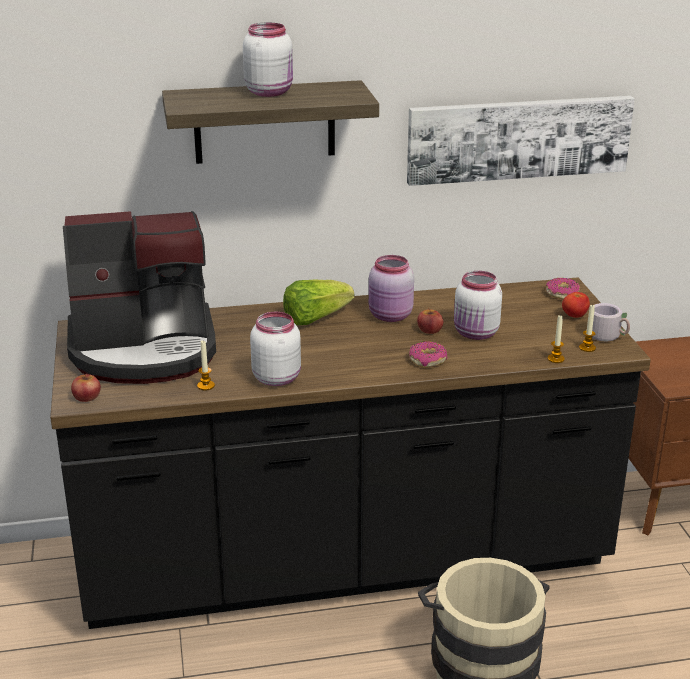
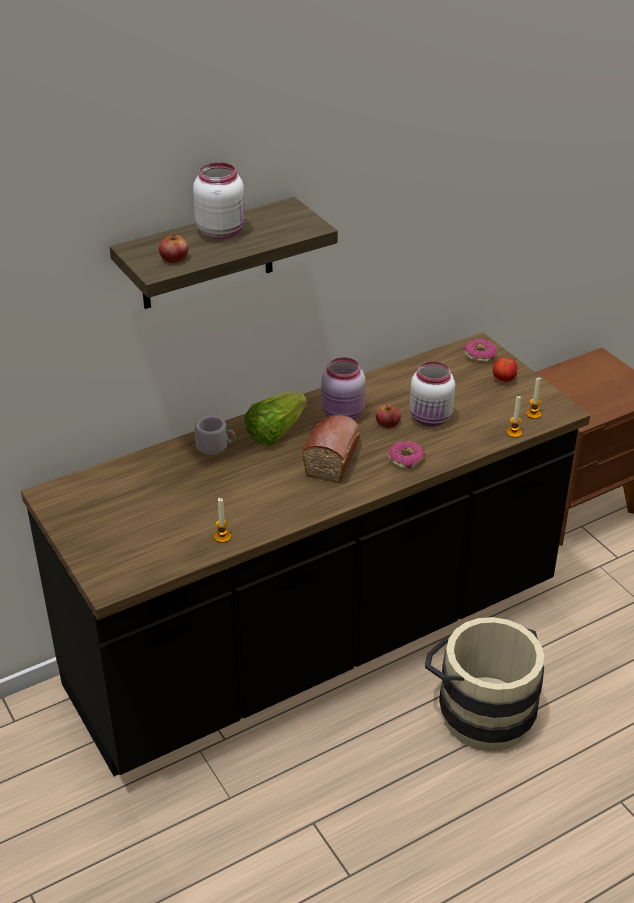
camera: 20 degrees left, 10 degrees up
coffee machine [63,211,216,384] -> none
apple [71,374,101,402] -> apple moved to [159,233,188,263]
white jar [250,312,301,386] -> none
picture [407,96,635,186] -> none
grey mug [587,303,630,341] -> grey mug moved to [195,416,236,455]
none -> bread [302,415,360,483]

